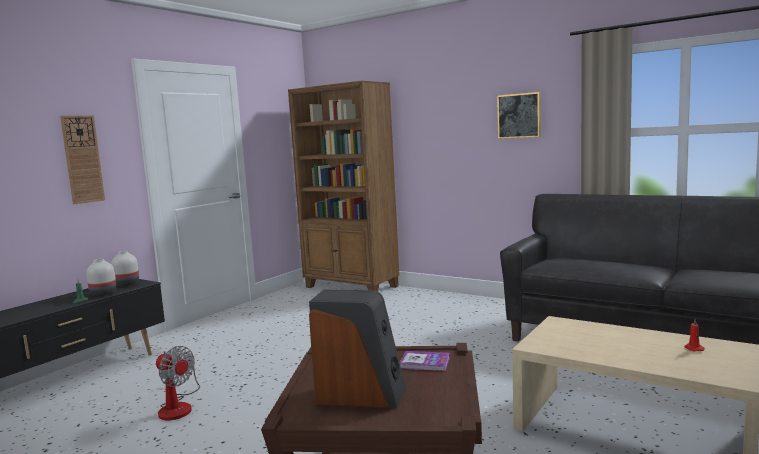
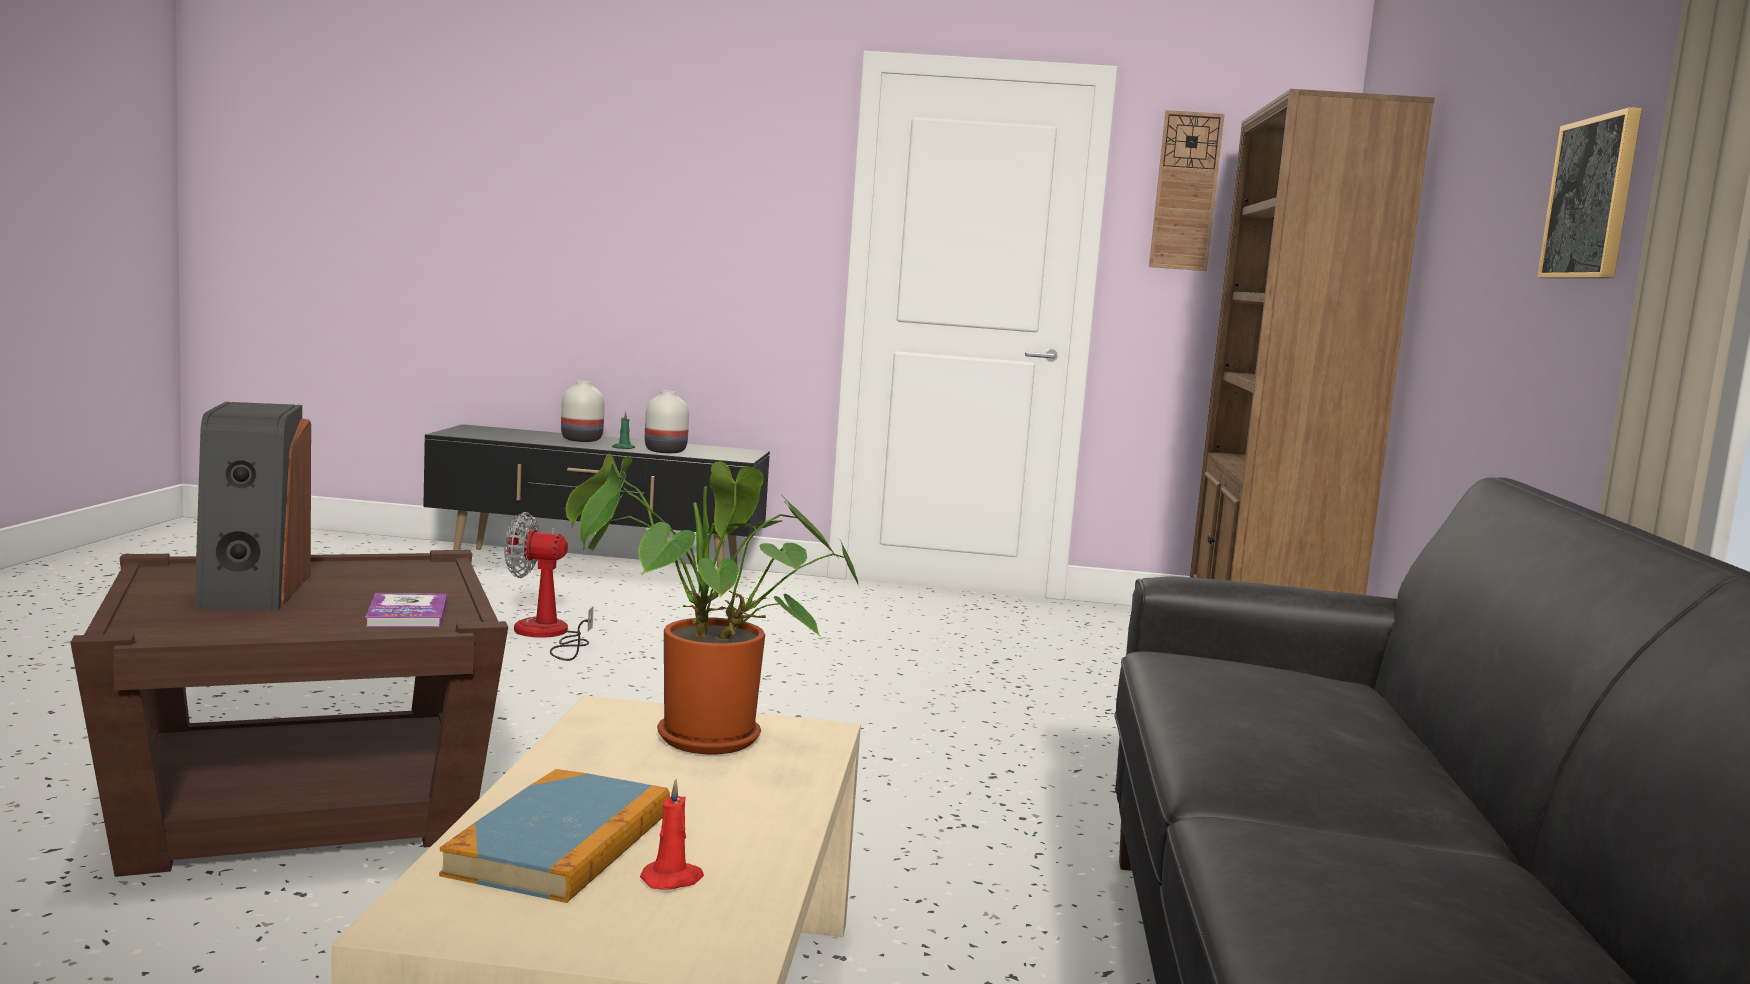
camera: 60 degrees right, 0 degrees up
wall clock [60,115,105,204] -> wall clock moved to [1149,110,1225,271]
white vase [111,251,139,286] -> white vase moved to [561,381,605,442]
fan [156,346,200,420] -> fan turned 90 degrees clockwise [504,512,594,661]
none -> book [439,769,670,903]
none -> potted plant [565,454,860,754]

